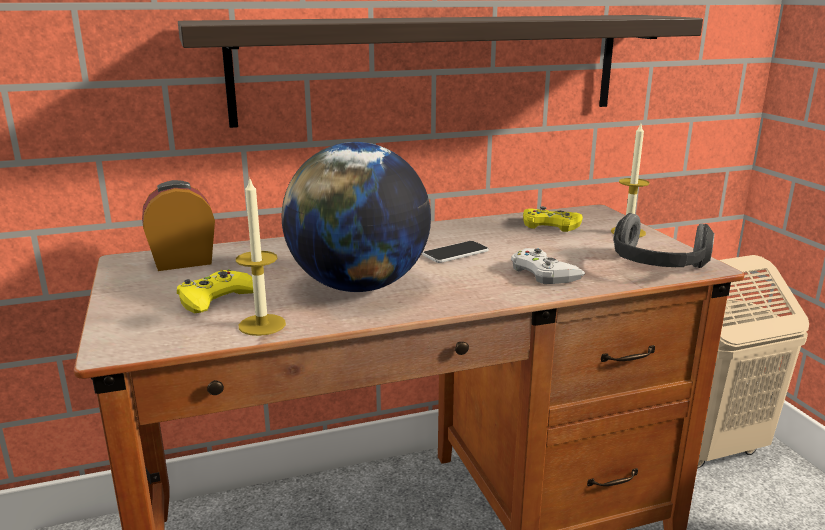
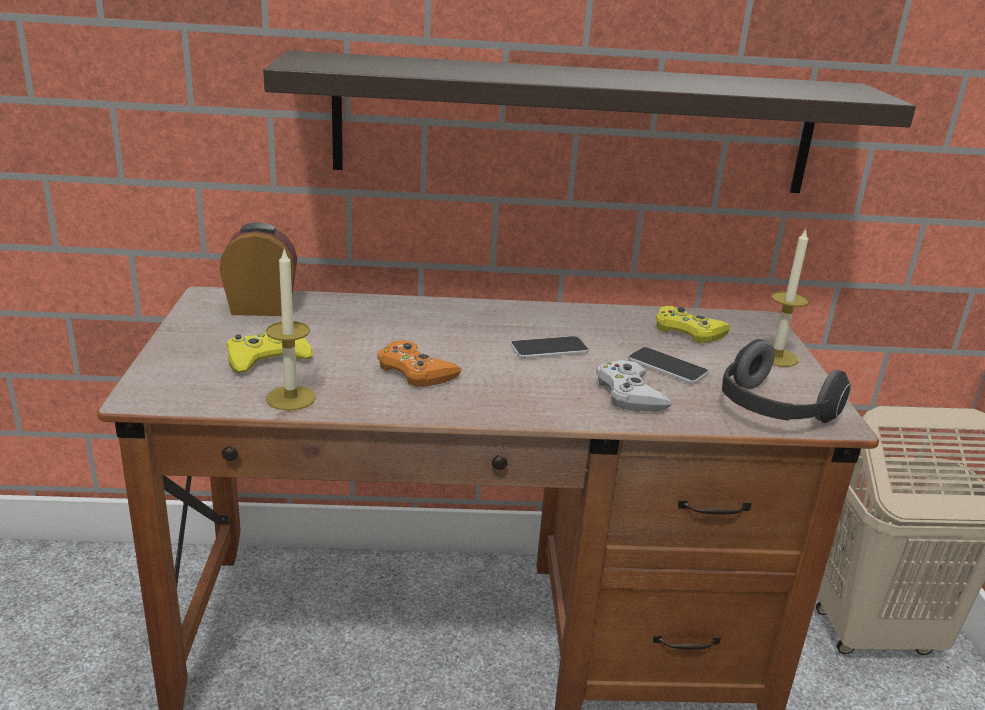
camera: 15 degrees right, 5 degrees up
globe [282,142,431,292] -> orange game controller [377,340,462,387]
none -> phone [628,347,709,384]

